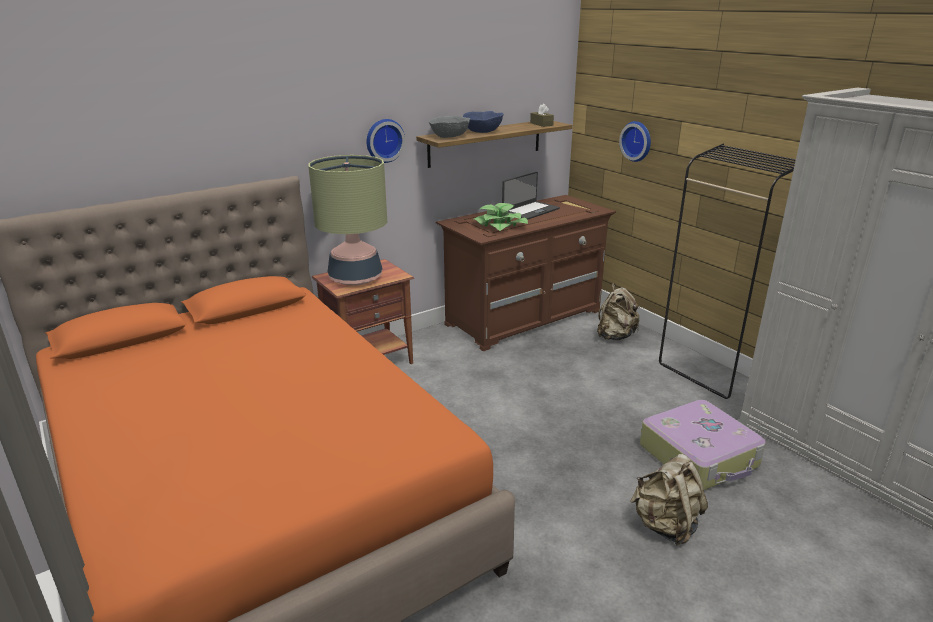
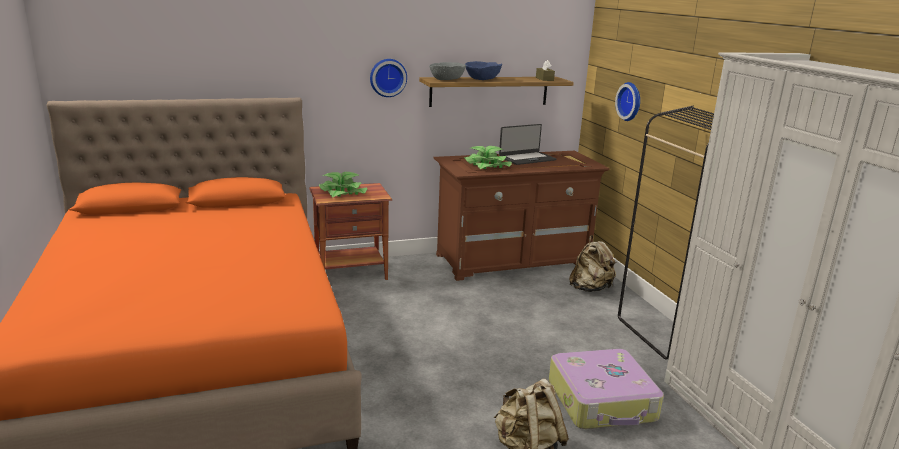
camera: 15 degrees right, 5 degrees down
table lamp [308,155,387,286] -> potted plant [319,172,367,198]

